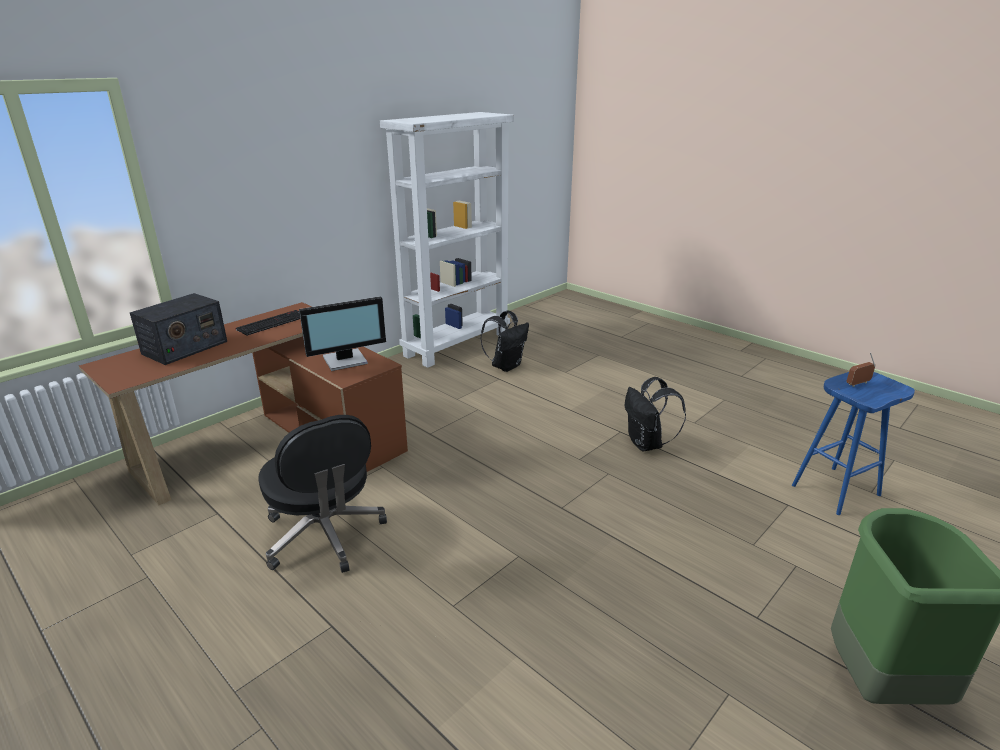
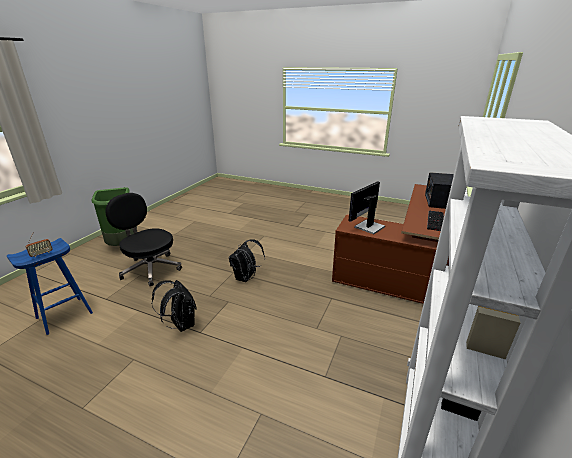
camera: 160 degrees right, 0 degrees up
black office chair [259,415,387,573] -> black office chair moved to [106,193,182,286]
black backpack [480,311,529,372] -> black backpack moved to [229,239,265,282]

